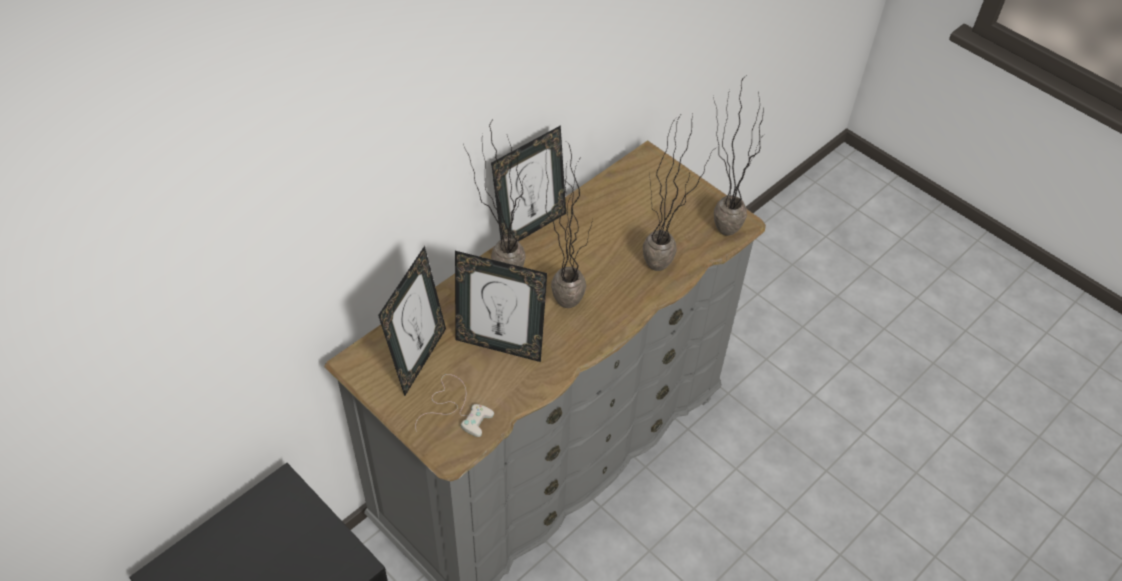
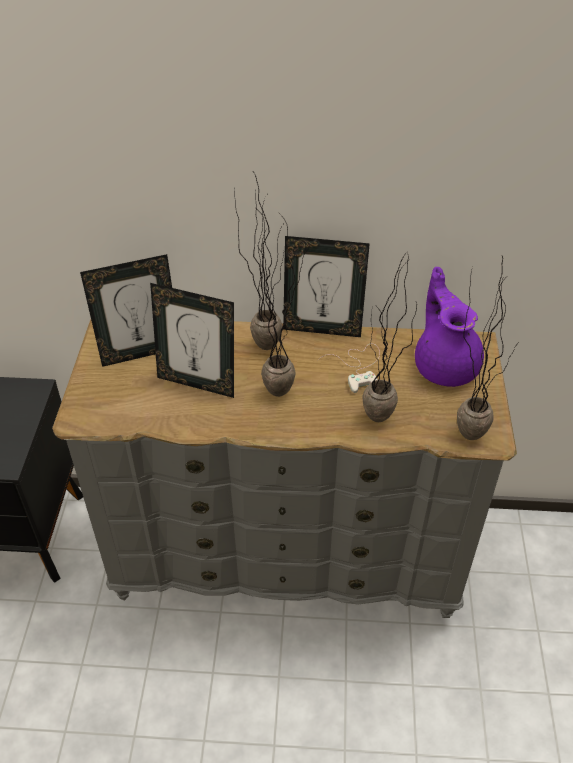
camera: 50 degrees right, 5 degrees down
white game controller [415,374,494,437] -> white game controller moved to [317,344,380,393]
picture frame [455,251,547,362] -> picture frame turned 45 degrees counterclockwise [150,283,234,398]
none -> purple teapot [415,267,484,387]

